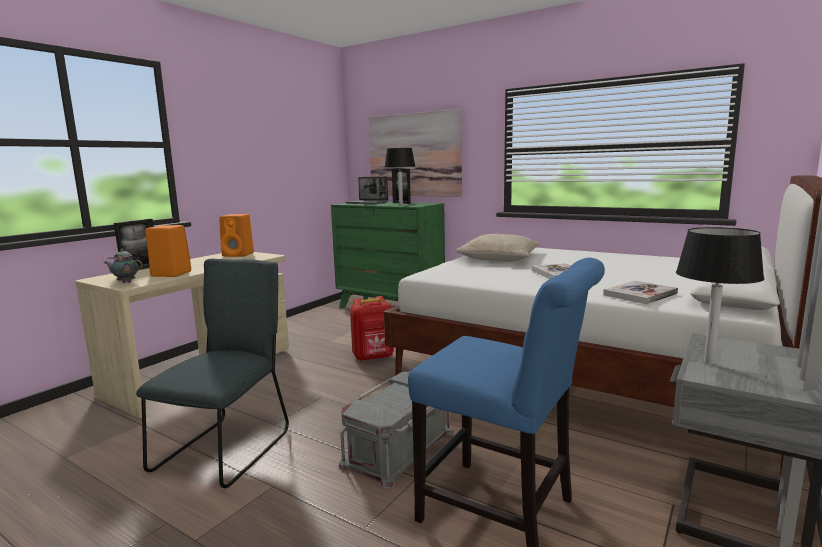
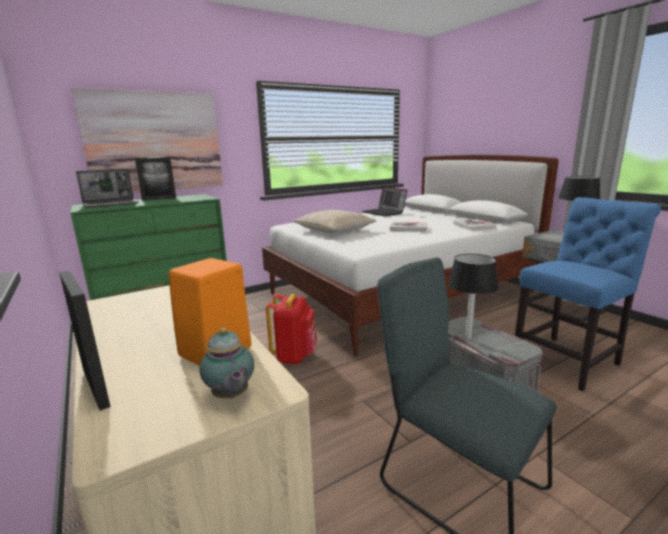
camera: 65 degrees left, 5 degrees up
teapot [104,249,143,283] -> teapot turned 60 degrees counterclockwise [200,328,254,398]
orange speaker [219,214,254,257] -> none
black table lamp [385,148,416,206] -> black table lamp moved to [448,254,499,340]
none -> laptop [362,187,407,216]

